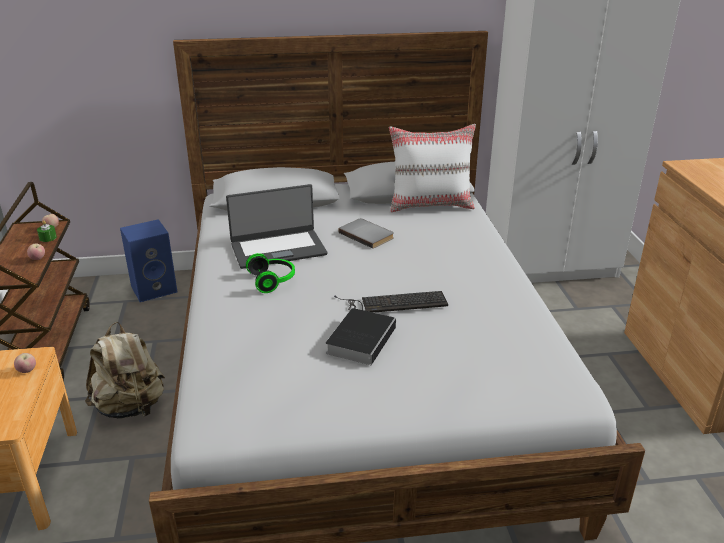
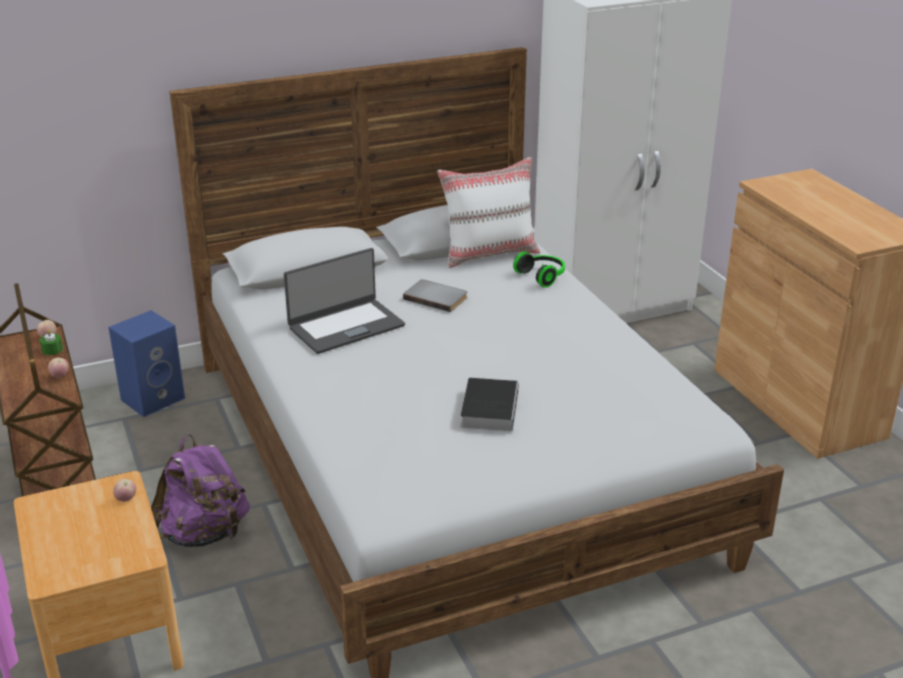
camera: 15 degrees left, 0 degrees up
beige backpack [85,322,165,419] -> purple backpack [151,434,250,547]
headphones [246,253,295,293] -> headphones moved to [513,251,565,288]
keyboard [334,291,448,313] -> none

